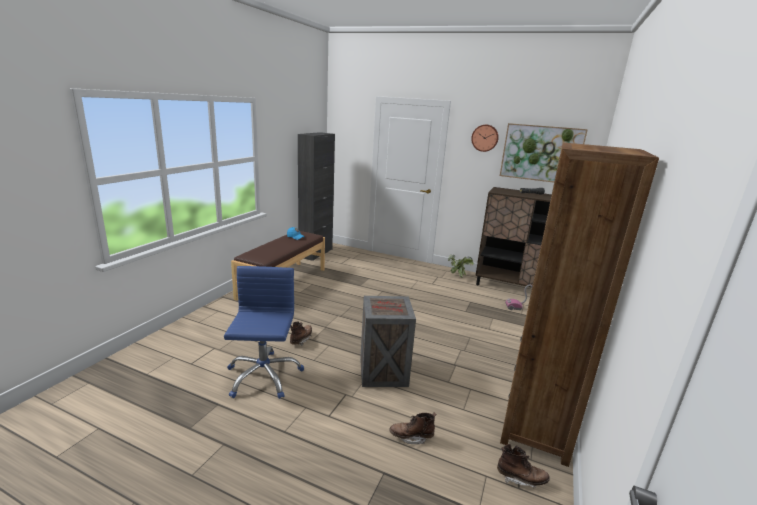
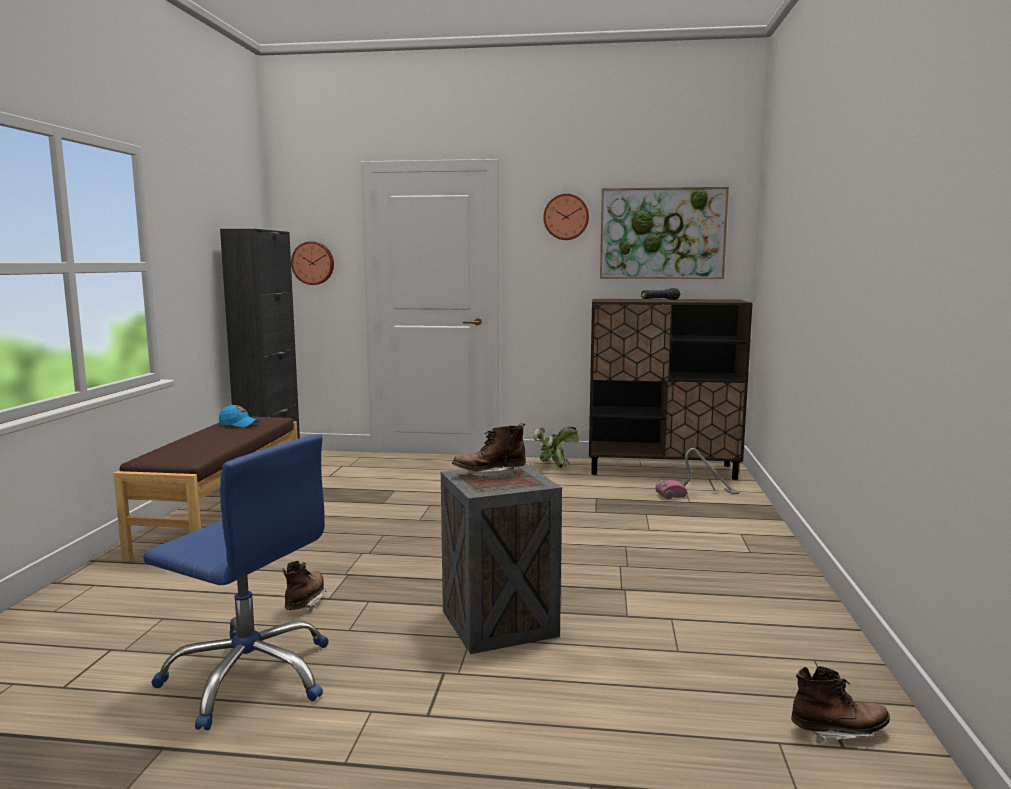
camera: 15 degrees left, 10 degrees down
blue office chair [224,266,304,399] -> blue office chair turned 135 degrees clockwise [143,434,329,730]
brown boot [389,413,437,444] -> brown boot moved to [452,423,526,477]
brown bookcase [500,142,659,467] -> none
none -> wall clock [291,241,334,285]

